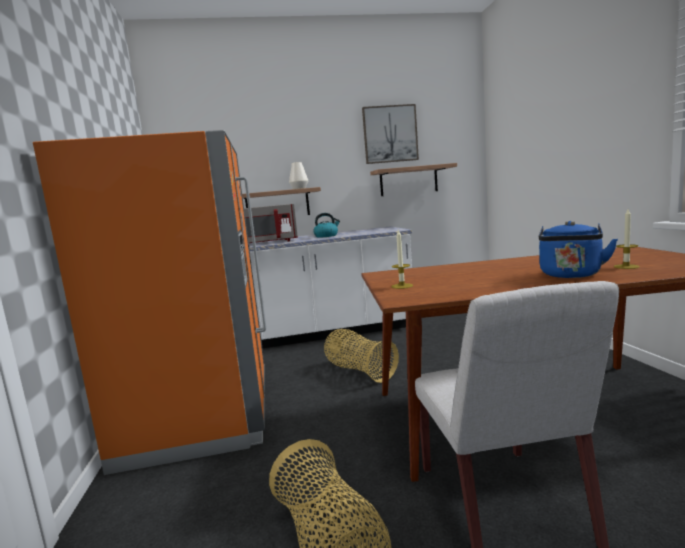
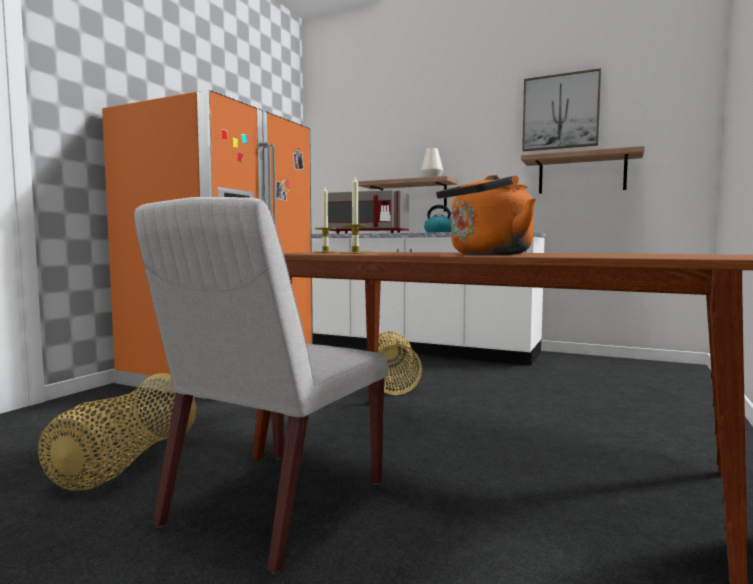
camera: 35 degrees right, 5 degrees down
blue kettle [539,221,618,278] -> orange kettle [436,175,536,255]
candle [614,209,640,269] -> candle moved to [341,176,370,254]

